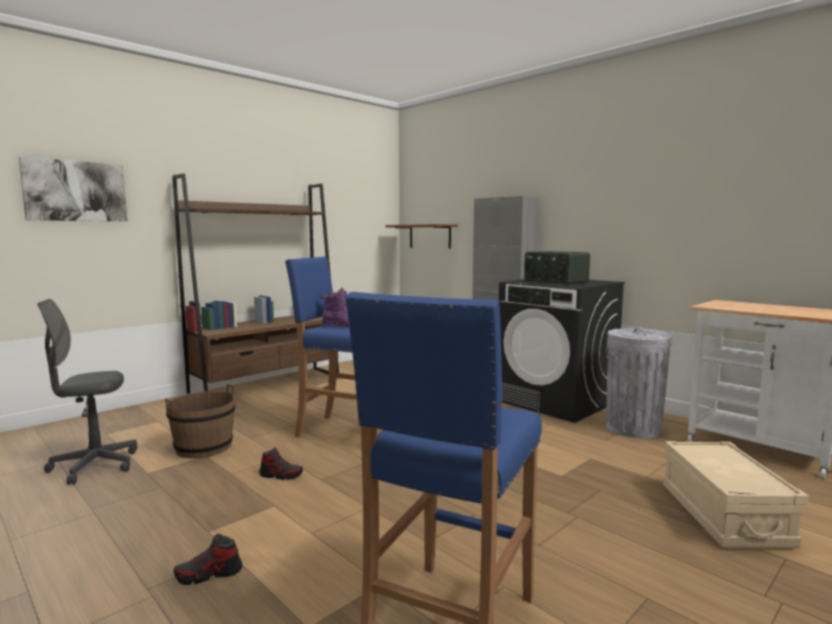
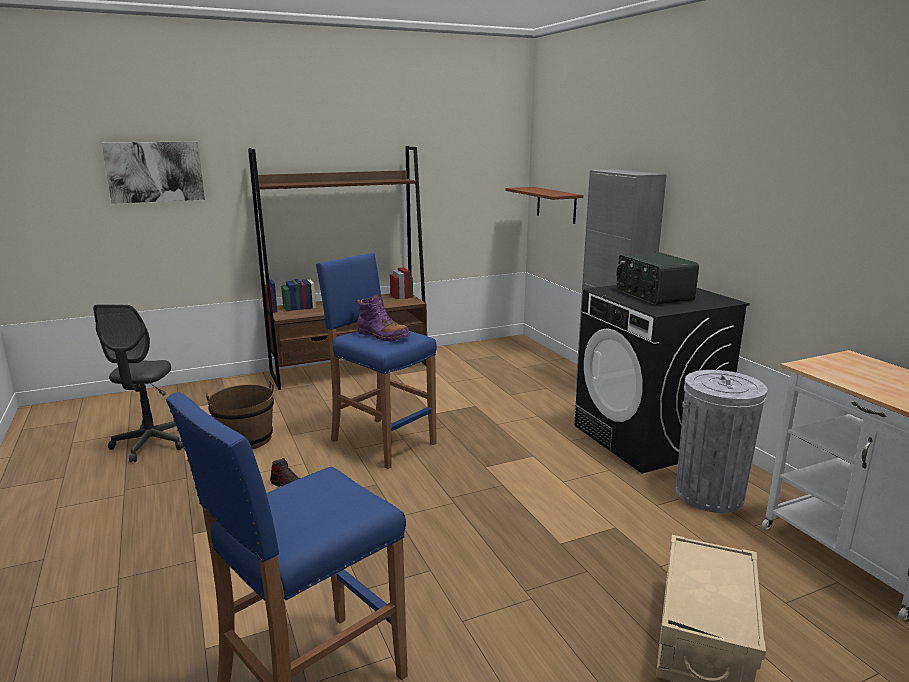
camera: 20 degrees right, 10 degrees up
grey office chair [37,299,137,485] -> grey office chair turned 90 degrees counterclockwise [93,305,184,462]
shoe [174,534,242,585] -> none

